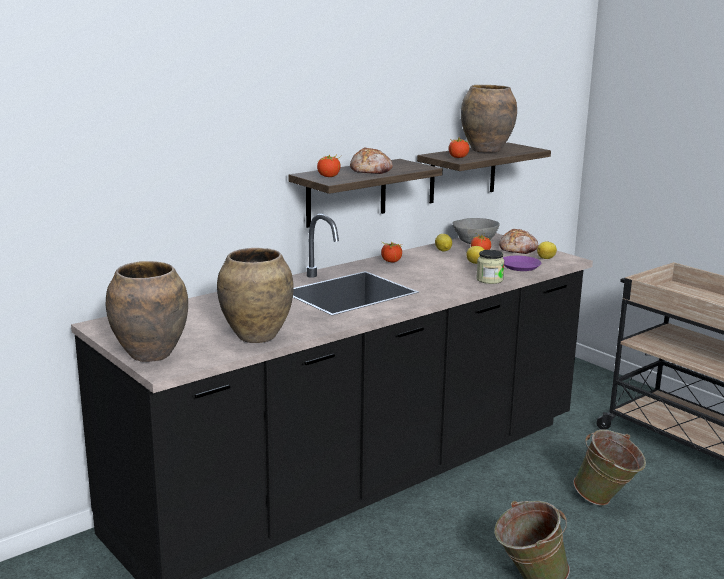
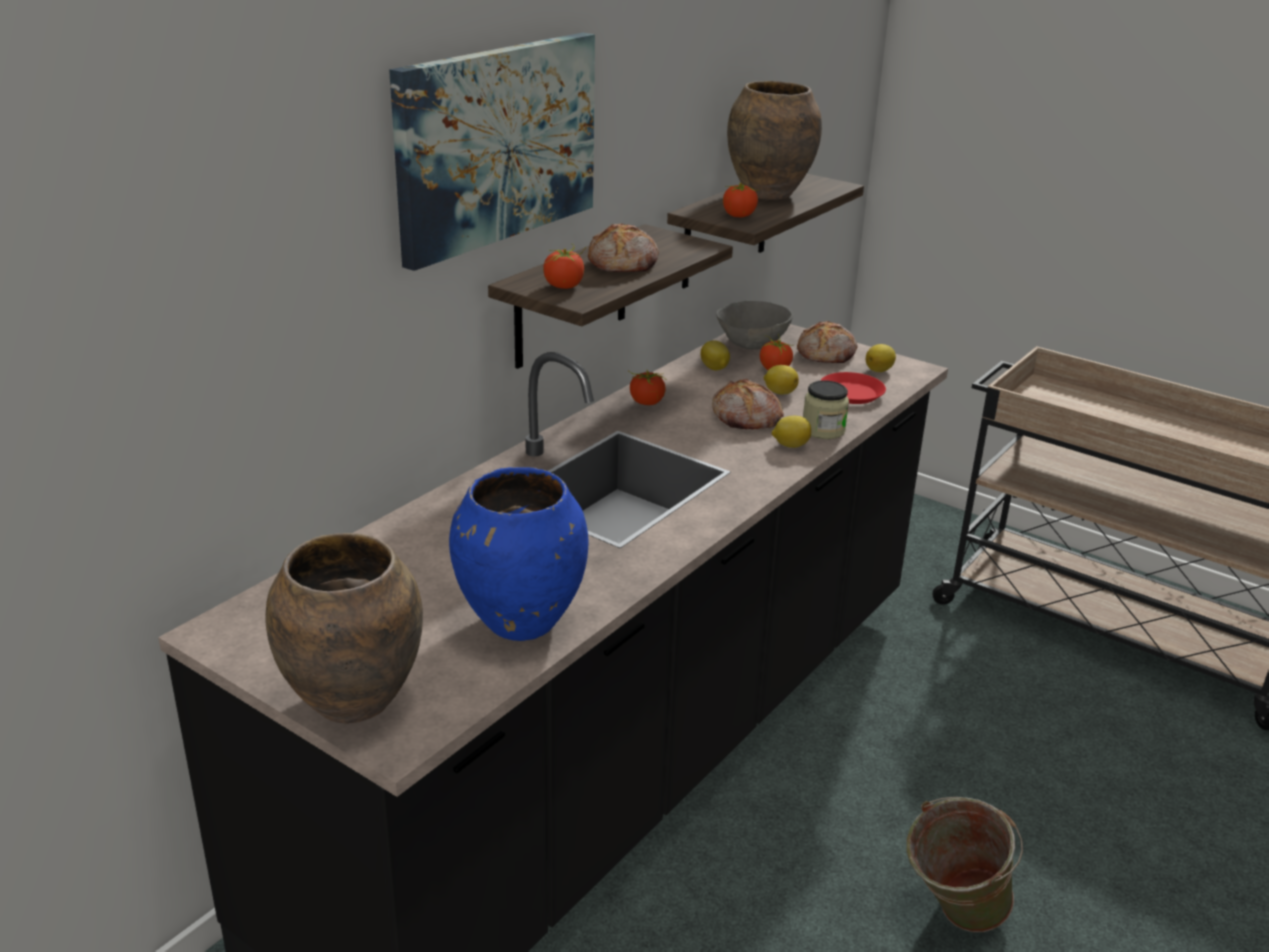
camera: 15 degrees left, 10 degrees up
brown vase [217,248,294,343] -> blue vase [449,467,589,641]
purple plate [503,256,541,271] -> red plate [820,372,886,404]
green bucket [573,429,646,506] -> none
none -> picture [389,33,595,271]
none -> bread [712,378,784,430]
none -> lemon [772,416,811,448]

